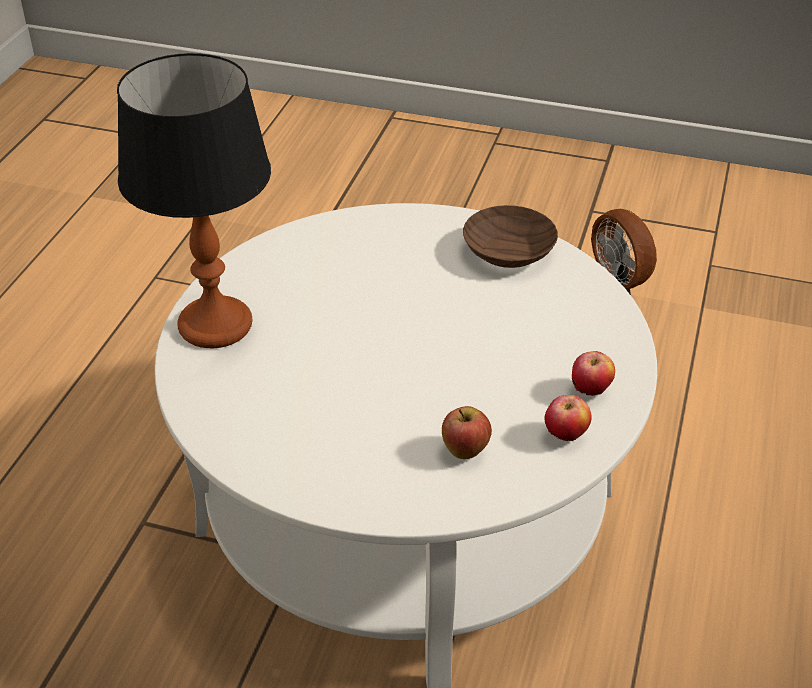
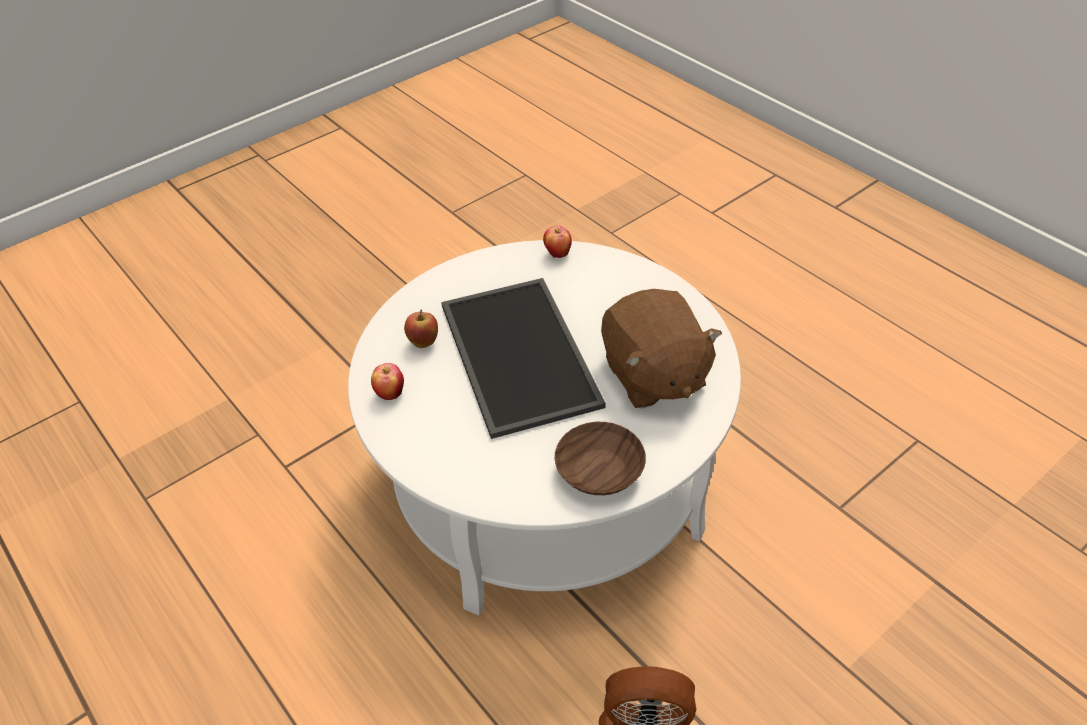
camera: 125 degrees right, 5 degrees up
table lamp [117,53,271,348] -> none
apple [572,351,615,396] -> apple moved to [543,226,572,258]
none -> tray [441,278,606,439]
none -> brown plush toy [601,289,722,408]

